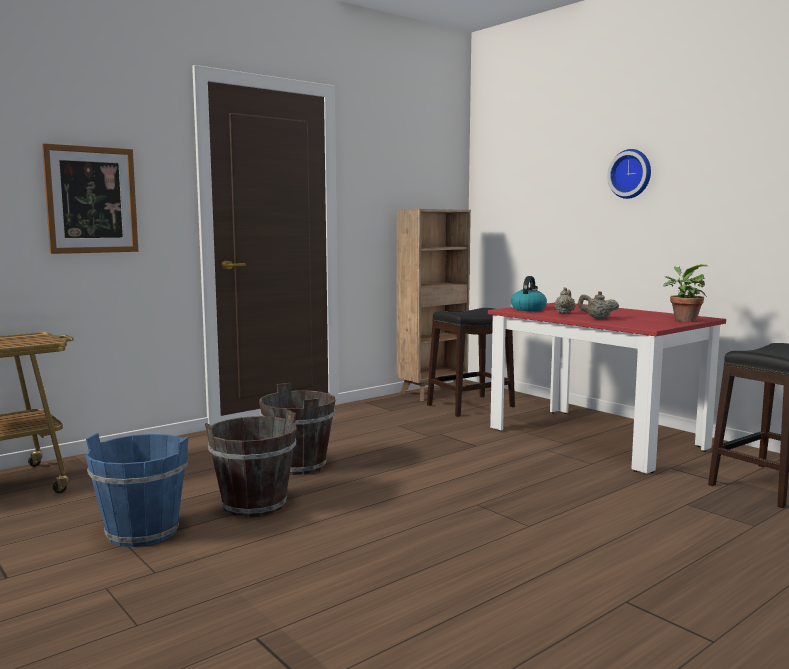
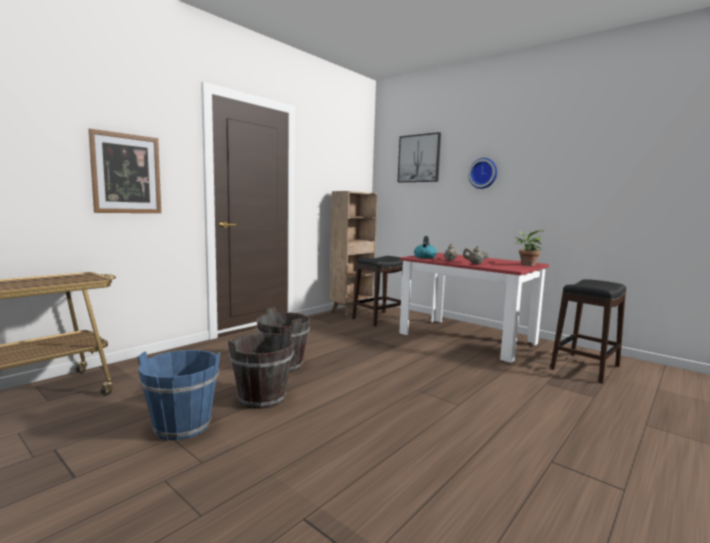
camera: 10 degrees left, 0 degrees up
none -> picture [398,132,441,182]

